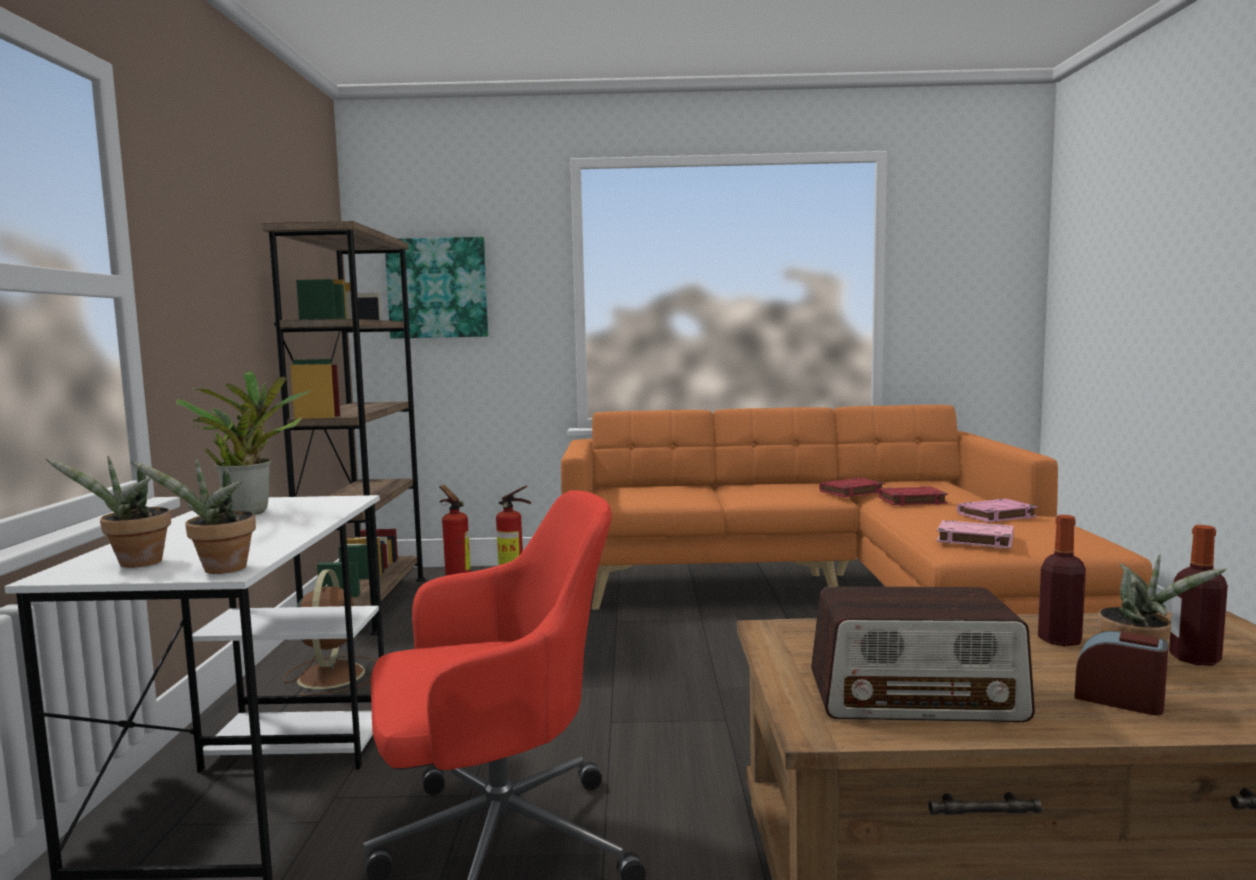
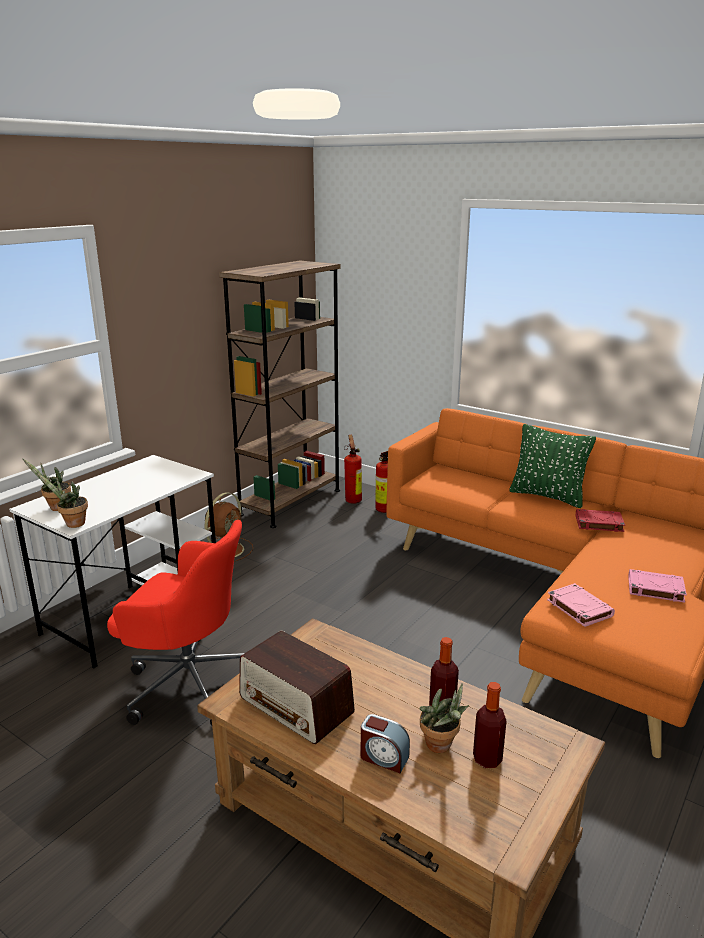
camera: 35 degrees right, 15 degrees up
potted plant [176,371,311,515] -> none
picture [385,237,488,339] -> none
red book [879,487,948,506] -> none
alarm clock [1074,631,1169,715] -> alarm clock turned 135 degrees clockwise [361,714,410,773]
none -> green pillow [509,424,596,508]

